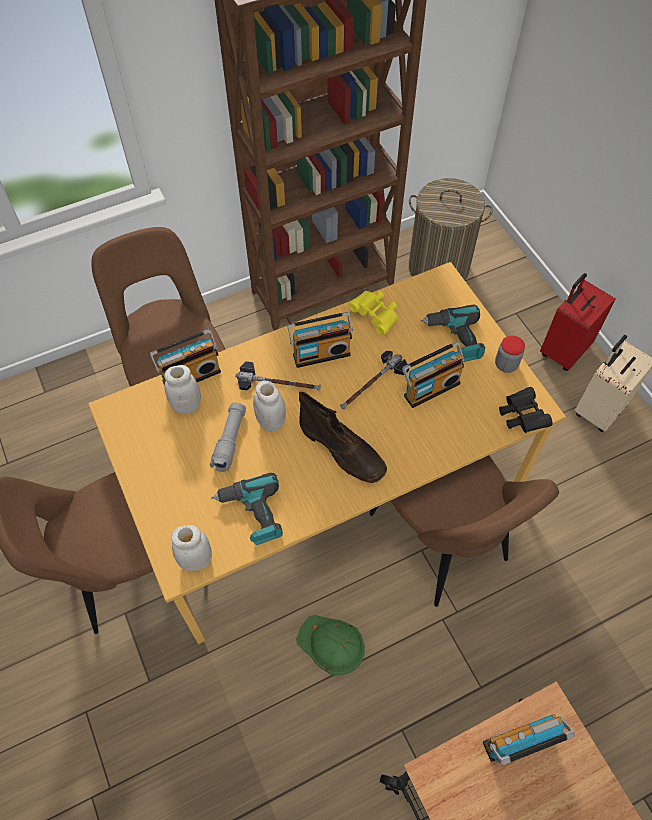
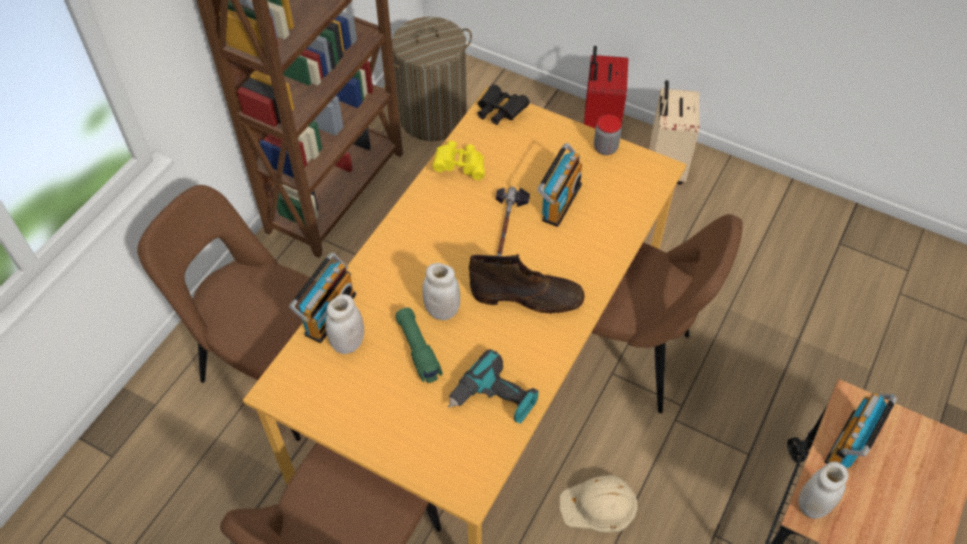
camera: 35 degrees left, 5 degrees down
white jar [171,525,212,571] -> white jar moved to [798,462,849,519]
grey flashlight [210,402,246,472] -> green flashlight [395,308,443,383]
hammer [235,361,321,391] -> none
radio [287,312,353,368] -> none
green hard hat [296,615,365,675] -> beige hard hat [560,475,637,533]
power drill [421,305,485,362] -> none
black binoculars [499,387,553,433] -> black binoculars moved to [477,84,530,125]

